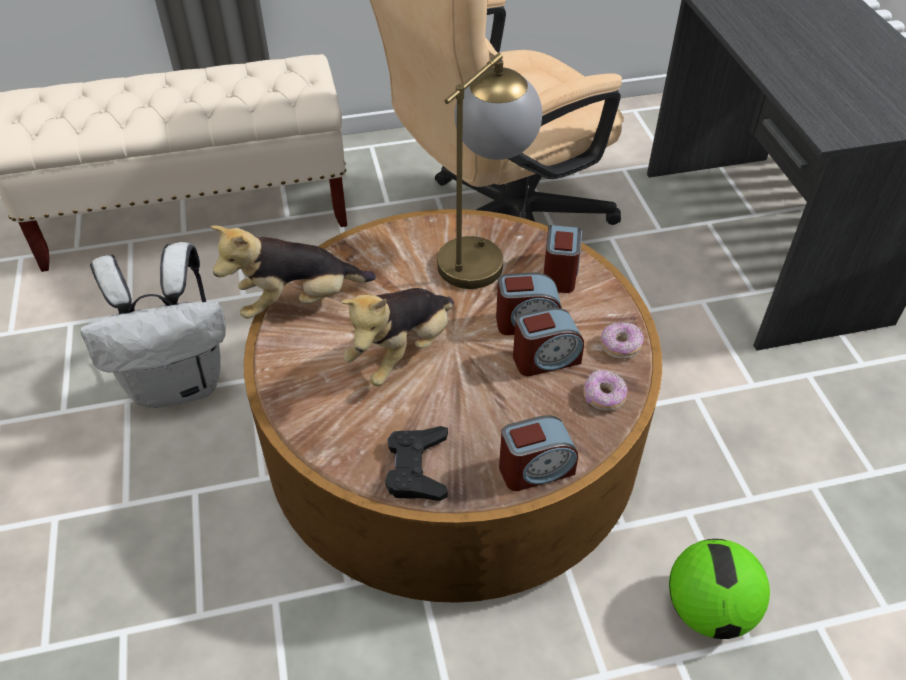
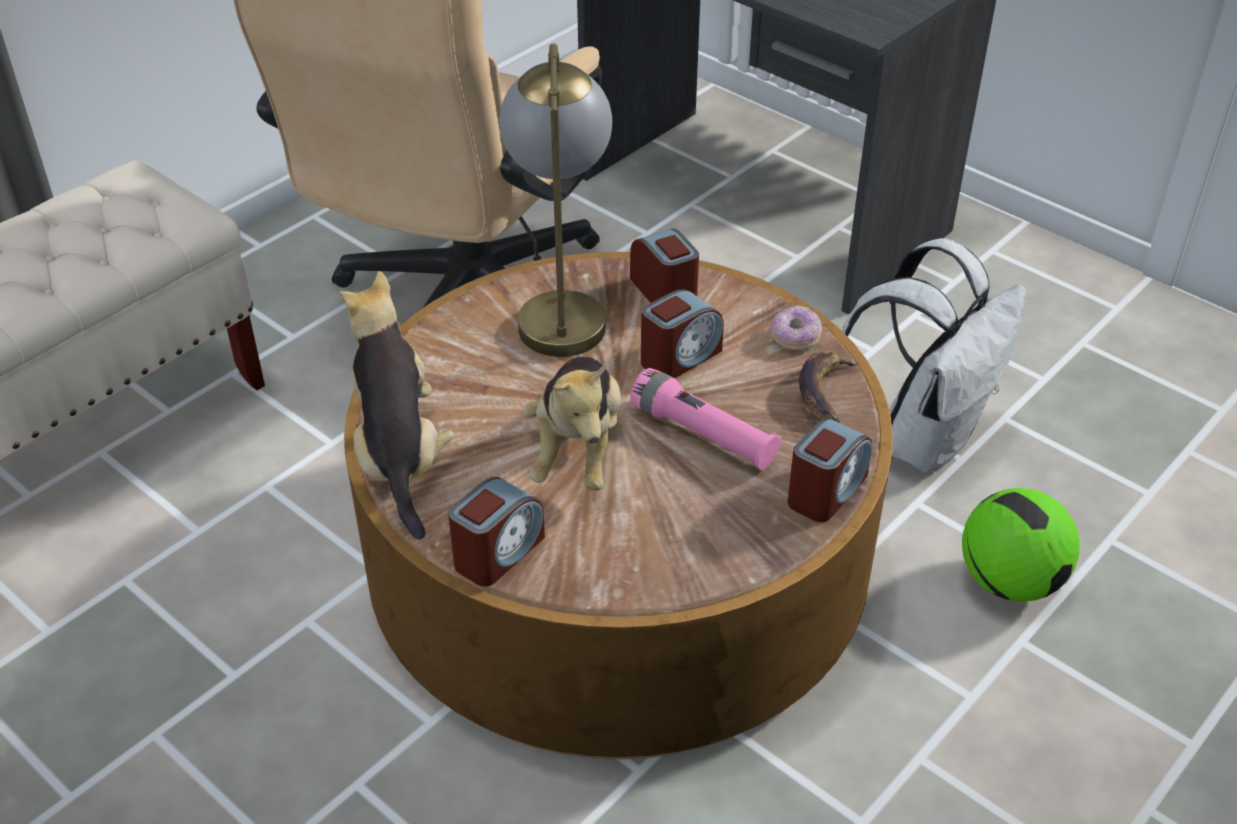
camera: 35 degrees left, 5 degrees down
white backpack [81,242,226,408] -> white backpack moved to [843,238,1026,473]
plush toy [211,225,376,319] -> plush toy turned 135 degrees clockwise [340,271,454,539]
black game controller [385,426,448,501] -> none
alarm clock [513,308,584,376] -> alarm clock moved to [448,477,545,587]
donut [584,370,627,411] -> banana [799,351,860,423]
none -> pink flashlight [630,368,781,470]

